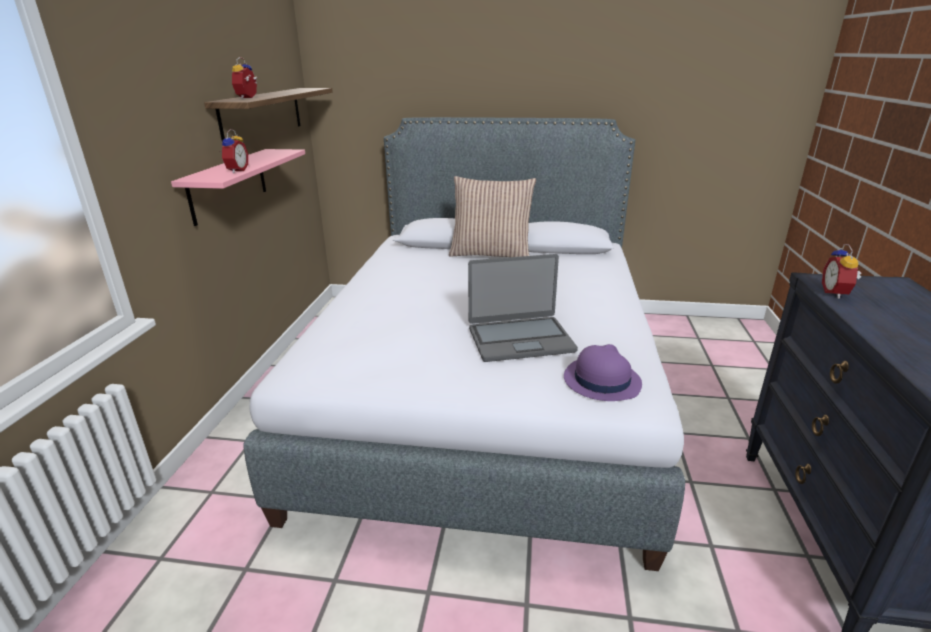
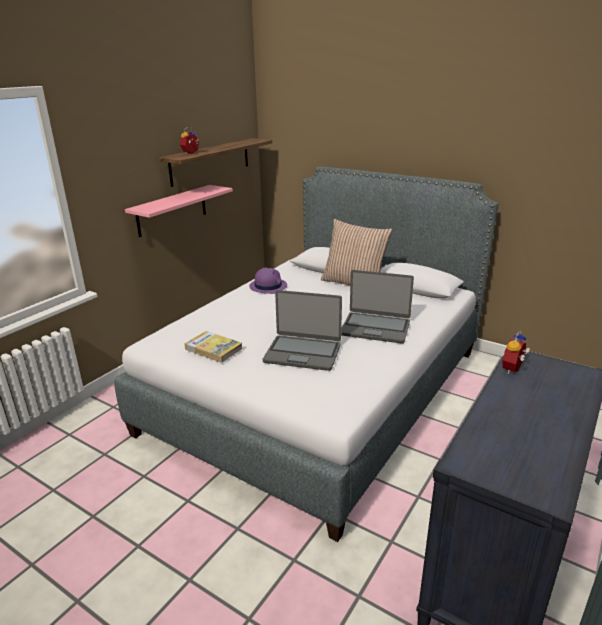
camera: 25 degrees right, 0 degrees up
alarm clock [219,129,248,173] -> none
purple hat [564,344,642,401] -> purple hat moved to [249,268,287,294]
none -> book [184,331,243,363]
none -> laptop [341,270,414,343]

